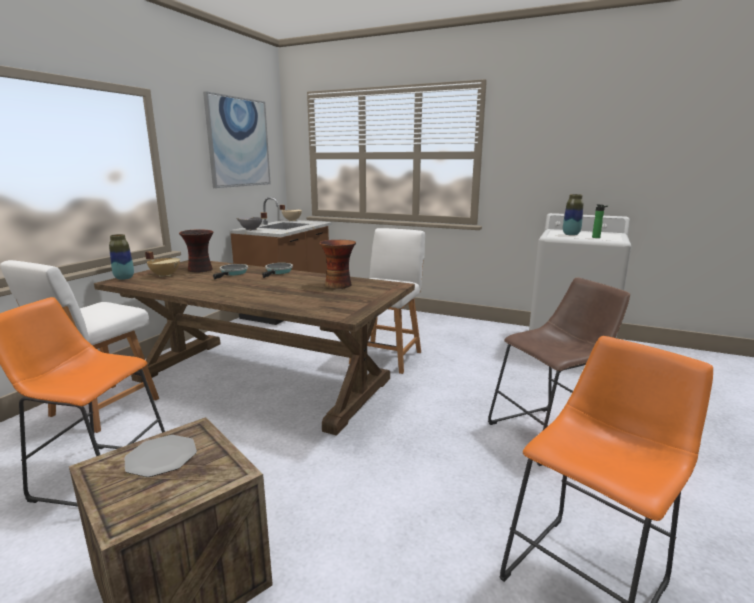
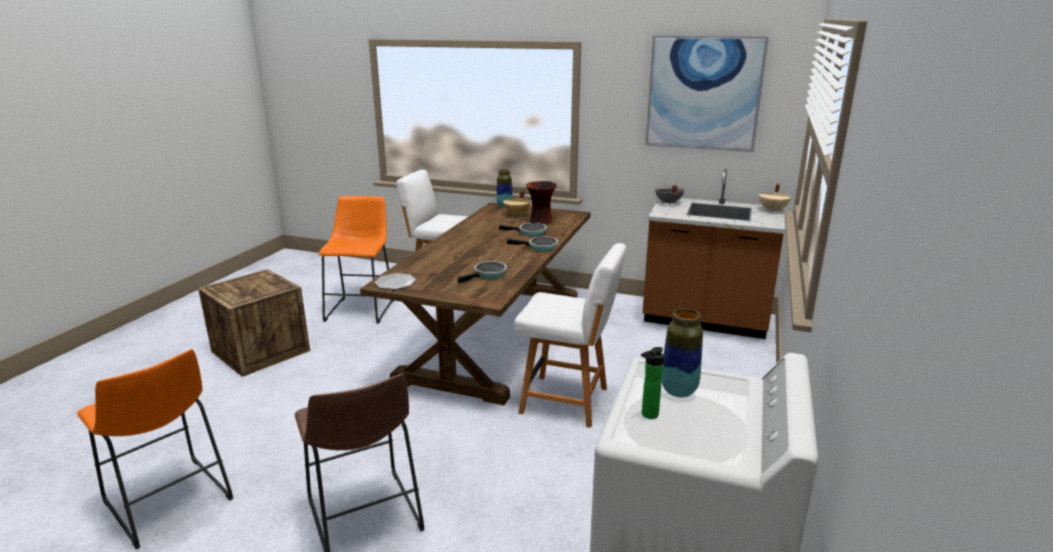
camera: 85 degrees right, 5 degrees up
plate [125,435,197,477] -> plate moved to [374,273,416,289]
vase [319,240,356,289] -> frying pan [458,261,507,283]

